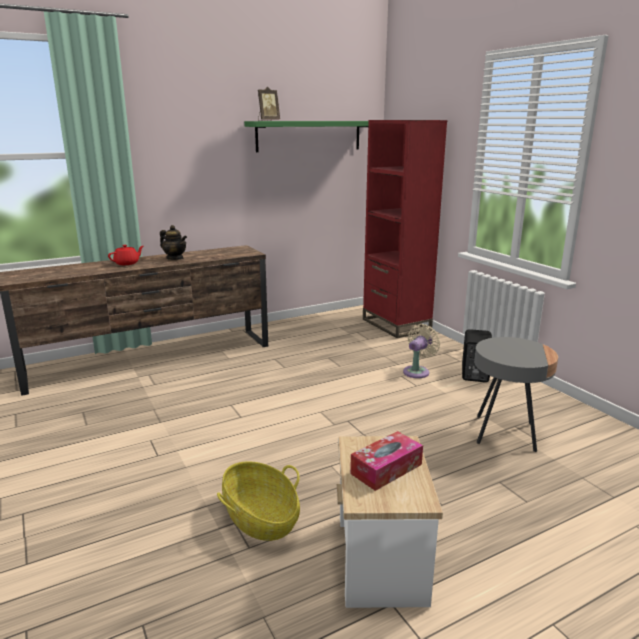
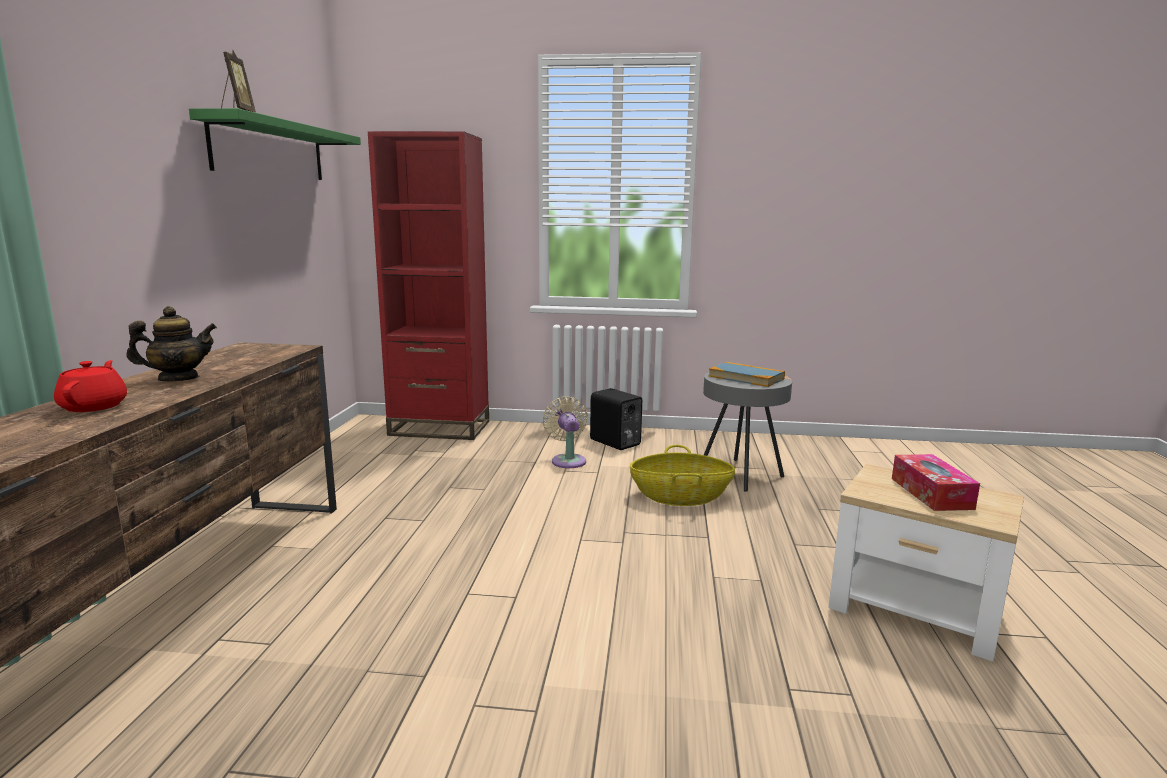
camera: 55 degrees left, 5 degrees down
basket [217,462,300,541] -> basket moved to [630,445,735,506]
none -> book [709,362,785,387]

